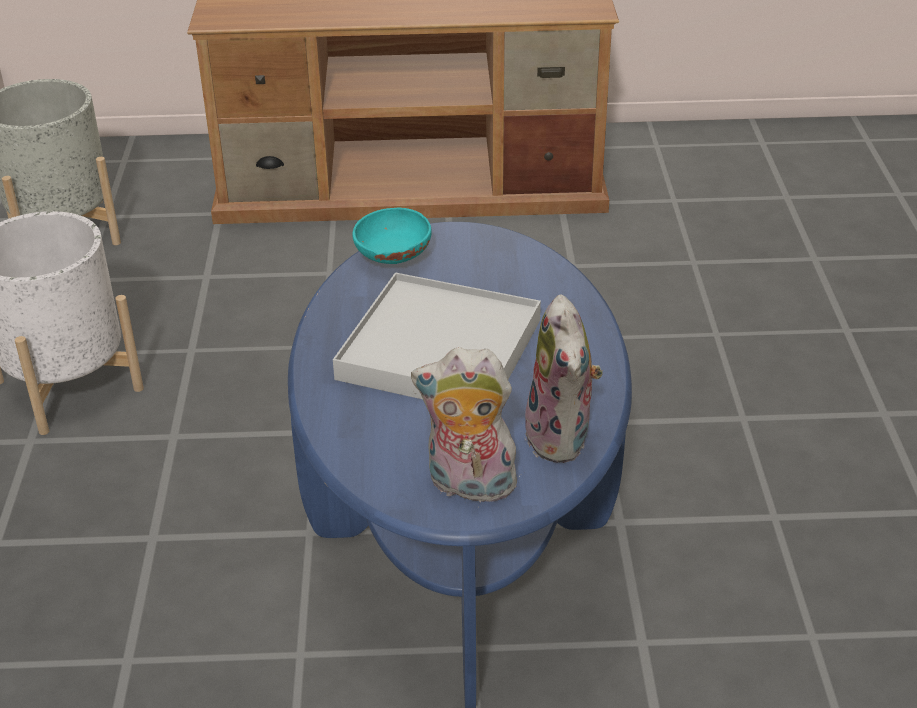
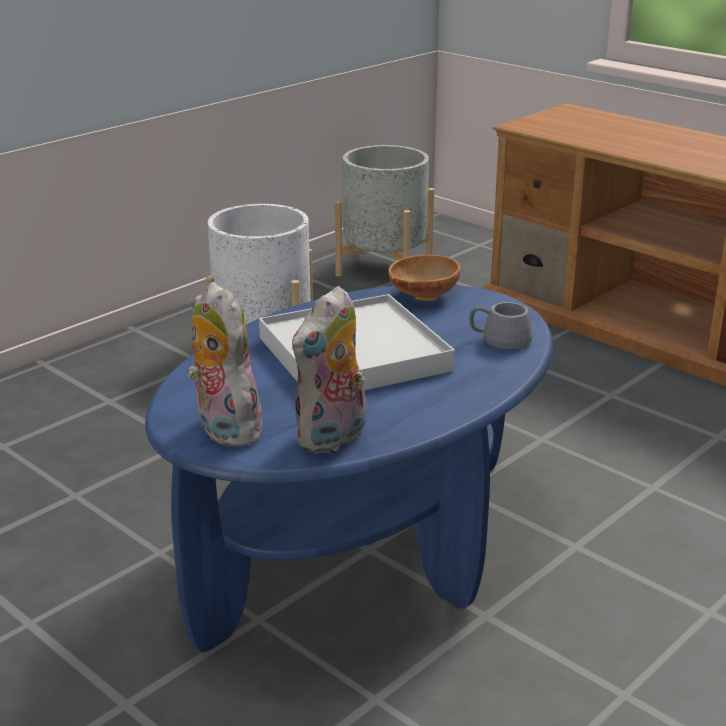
camera: 45 degrees right, 10 degrees down
turquoise bowl [353,208,432,264] -> brown bowl [388,255,461,301]
none -> grey mug [470,302,533,350]

